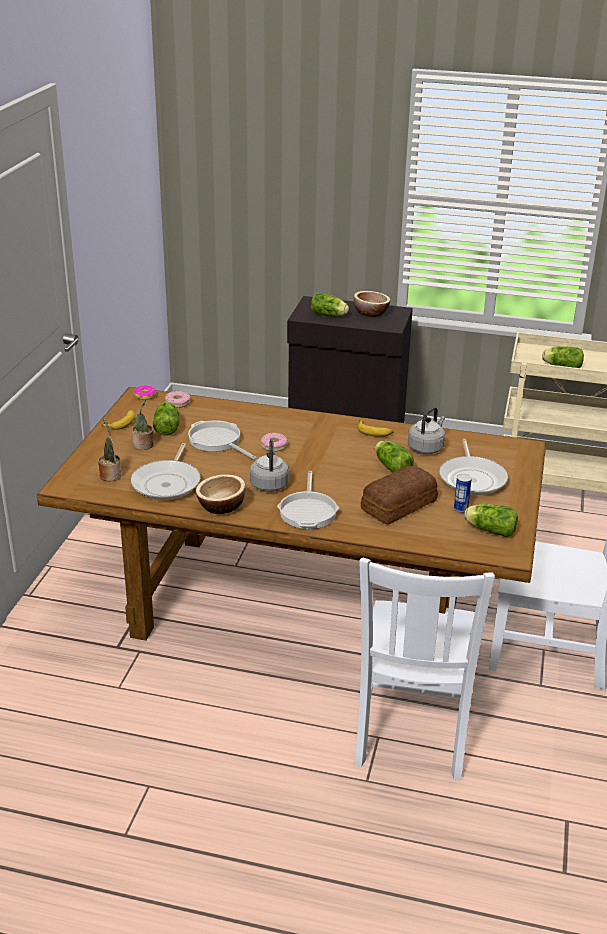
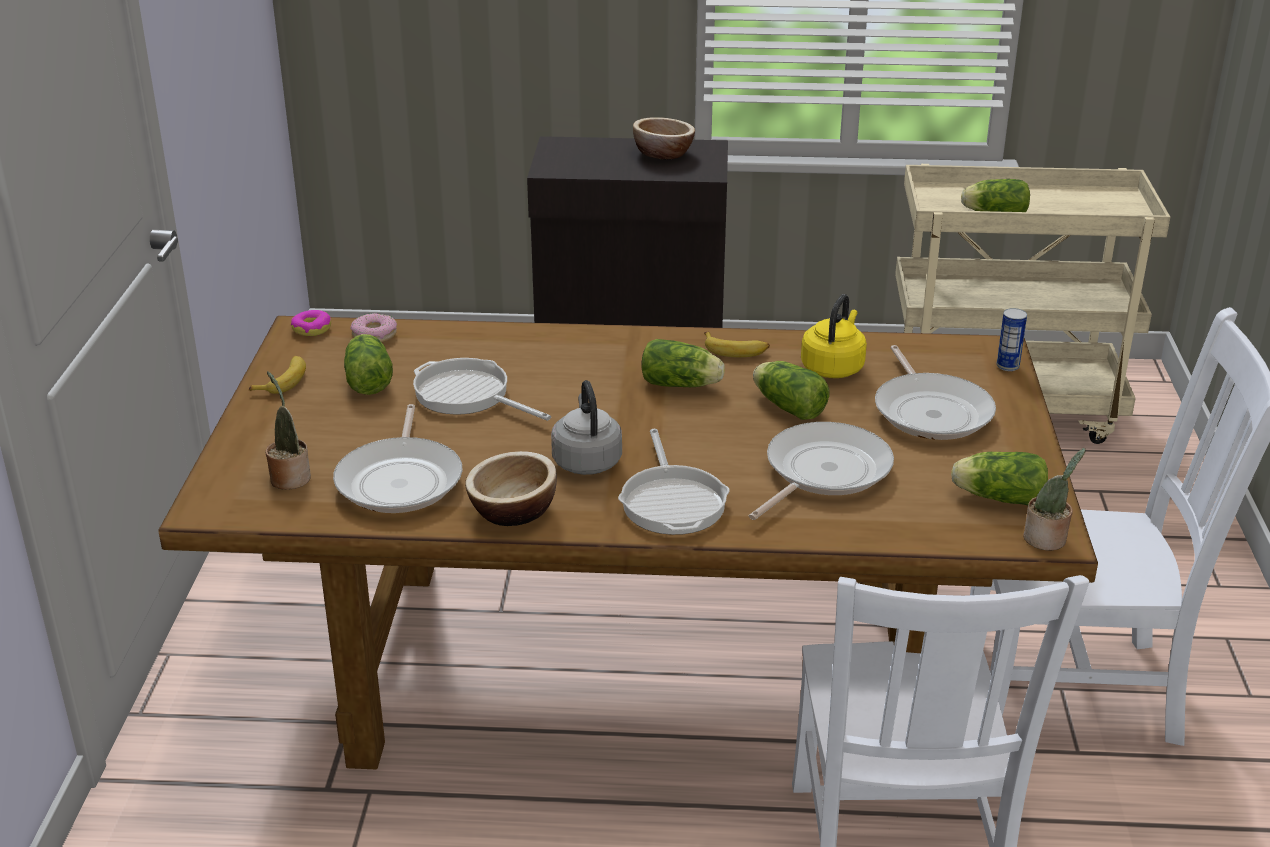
camera: 10 degrees left, 0 degrees up
potted plant [132,399,154,450] -> potted plant moved to [1023,448,1086,550]
donut [261,432,287,452] -> none
lettuce [311,293,349,316] -> lettuce moved to [641,339,725,387]
bread [361,466,438,525] -> frying pan [749,422,894,520]
grey kettle [408,407,445,454] -> yellow kettle [801,294,867,378]
can [454,474,472,513] -> can moved to [997,308,1027,371]

